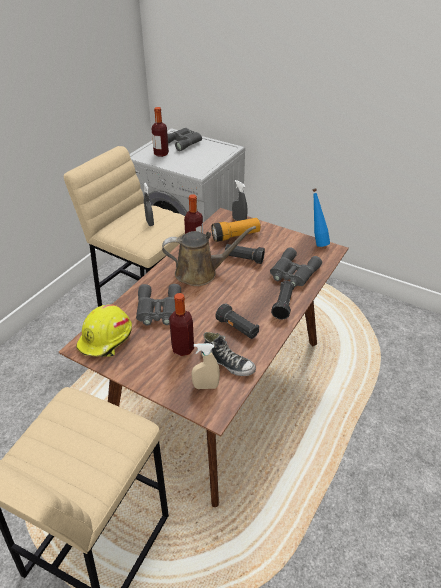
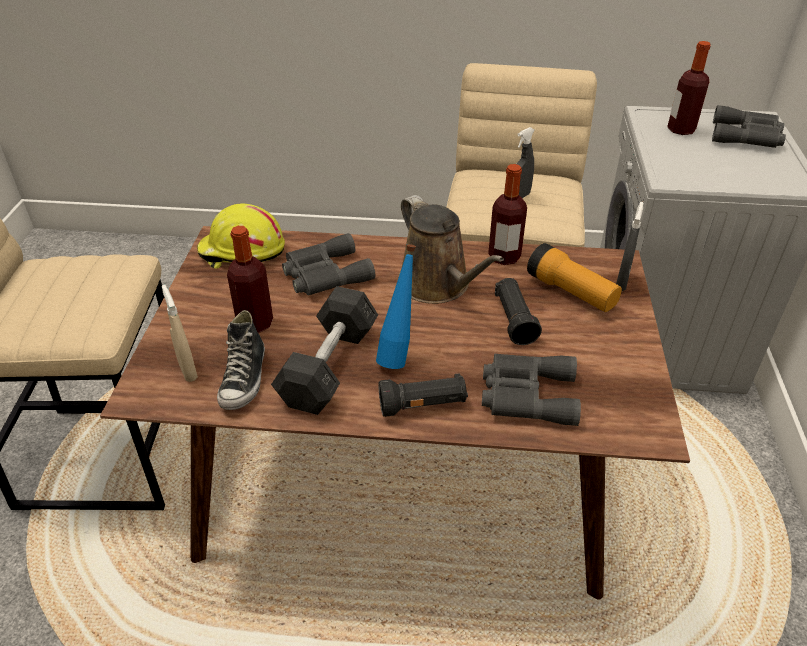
camera: 65 degrees right, 0 degrees up
black flashlight [215,303,259,339] -> grey dumbbell [271,286,378,415]
blue bottle [312,188,330,247] -> blue bottle moved to [376,244,416,369]

